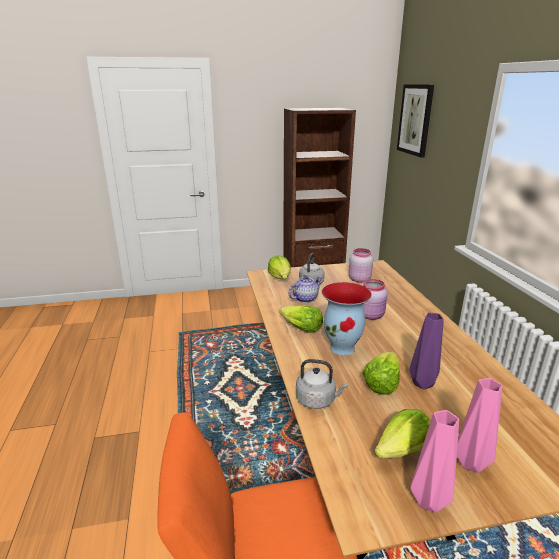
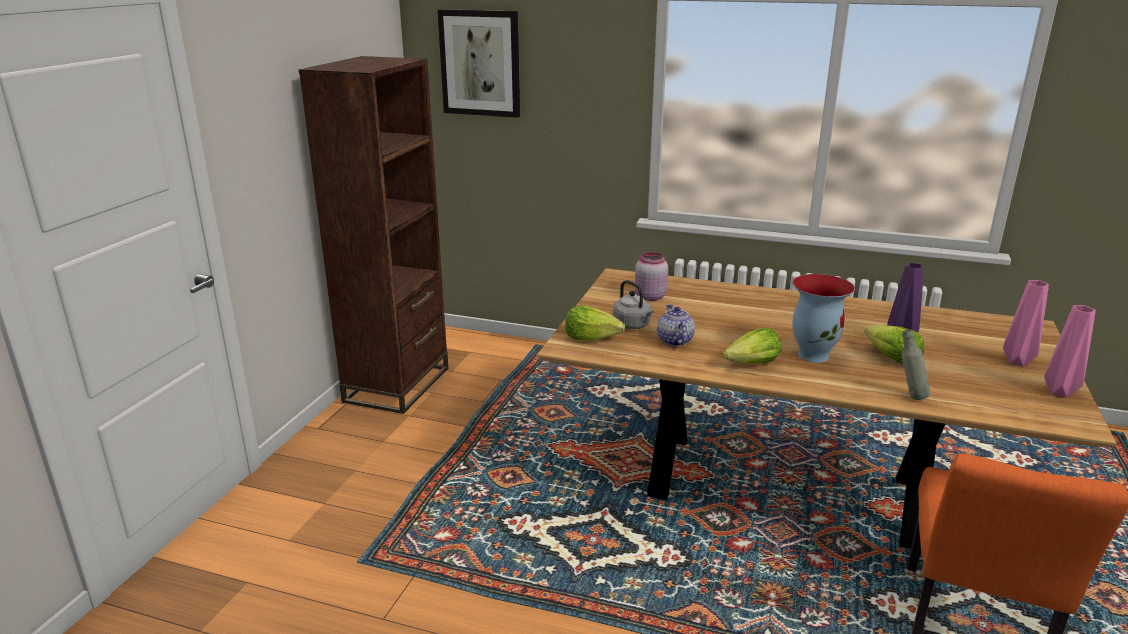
camera: 60 degrees left, 0 degrees up
grey kettle [296,359,348,409] -> grey bottle [901,329,930,400]
pink jar [362,279,387,320] -> none
lettuce [375,409,431,459] -> none

